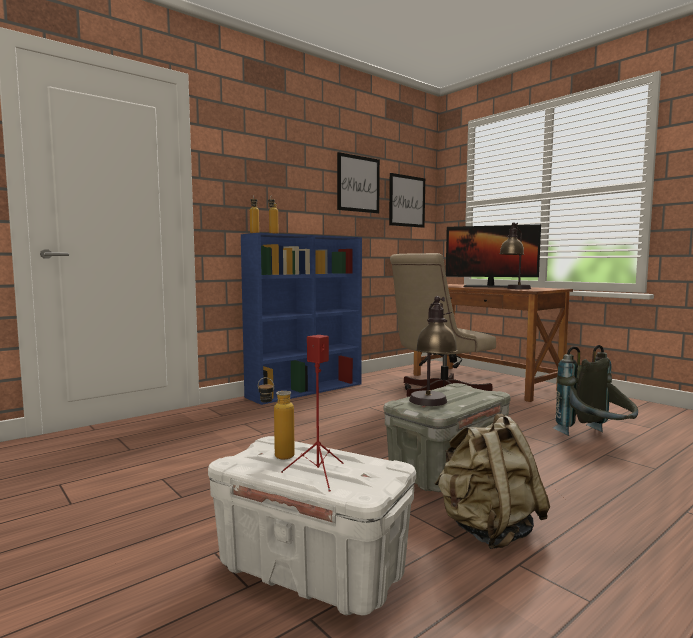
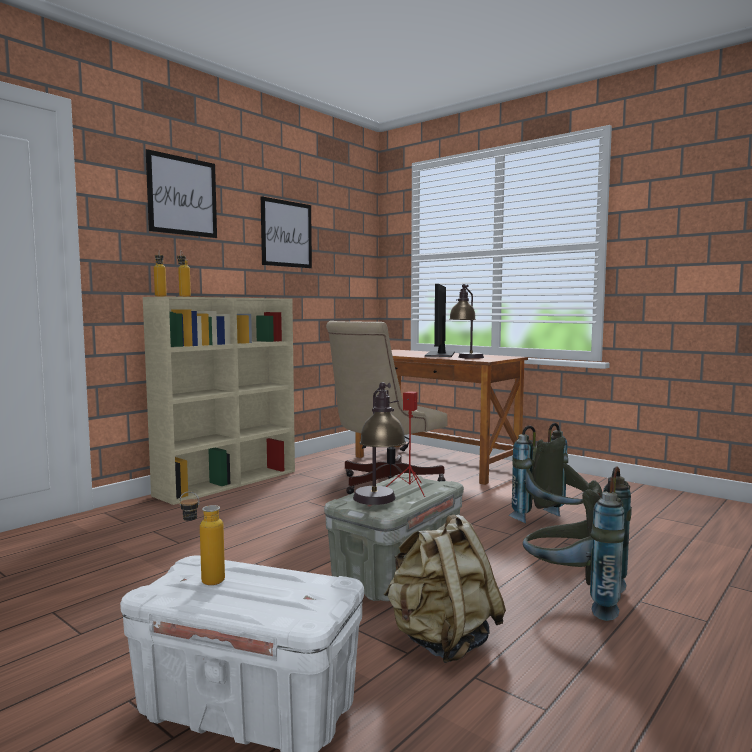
camera: 10 degrees left, 0 degrees up
blue bookcase [241,233,362,405] -> beige bookcase [143,296,295,505]
red speaker [281,335,344,491] -> red speaker moved to [386,391,425,497]
picture [389,173,425,228] -> picture moved to [146,149,217,238]
monitor [446,224,541,288] -> monitor turned 90 degrees clockwise [425,284,455,357]
none -> grey backpack [523,466,632,621]

